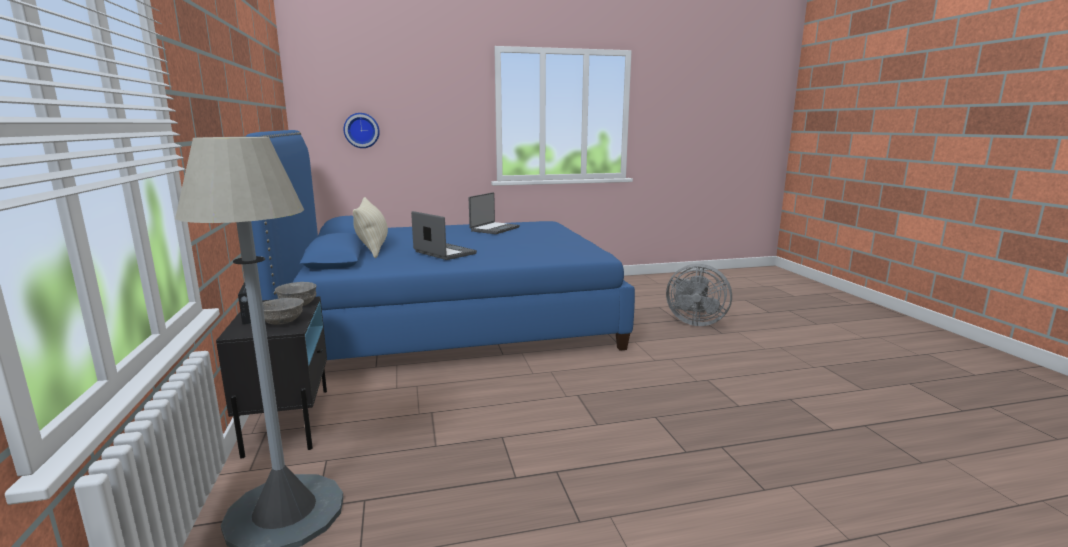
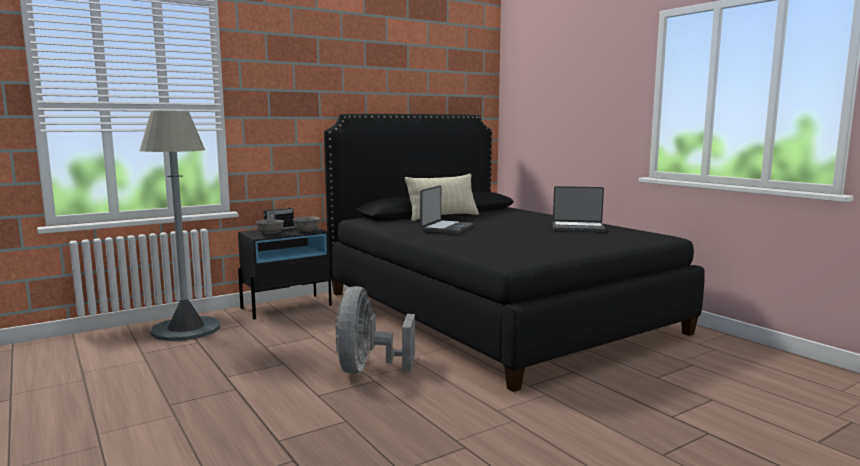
camera: 70 degrees right, 5 degrees down
blue bed [245,130,635,360] -> black bed [324,114,705,392]
wall clock [343,113,380,148] -> none
grey fan [666,264,732,326] -> grey fan moved to [335,286,415,374]

